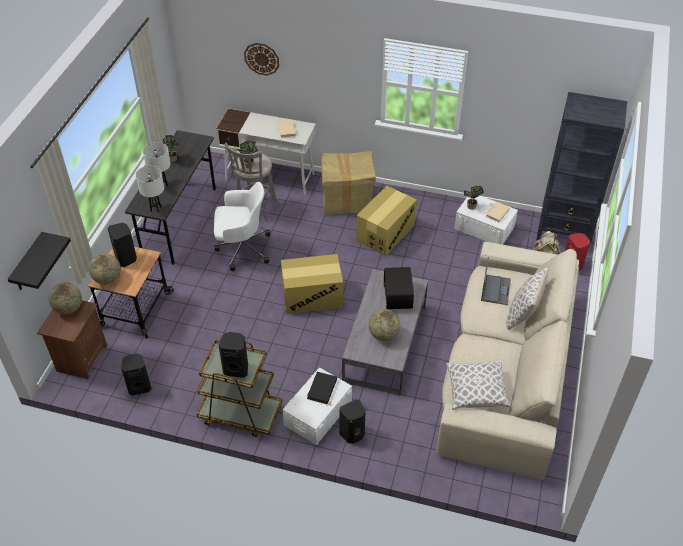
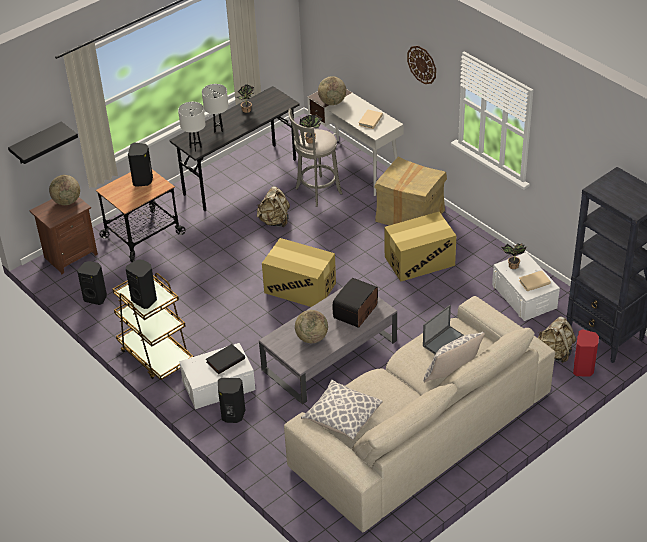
camera: 35 degrees right, 5 degrees down
globe [89,253,121,285] -> globe moved to [318,76,346,105]
white office chair [214,182,270,271] -> beige backpack [257,186,290,227]
wall clock [244,43,279,76] -> wall clock moved to [407,46,436,84]

